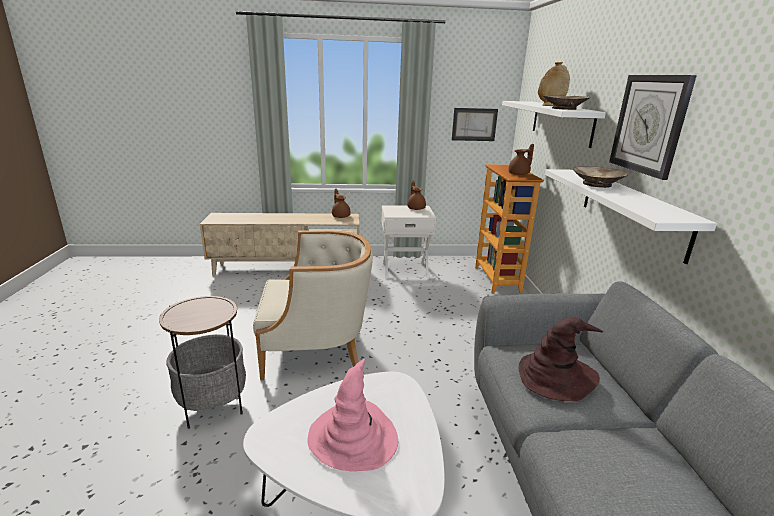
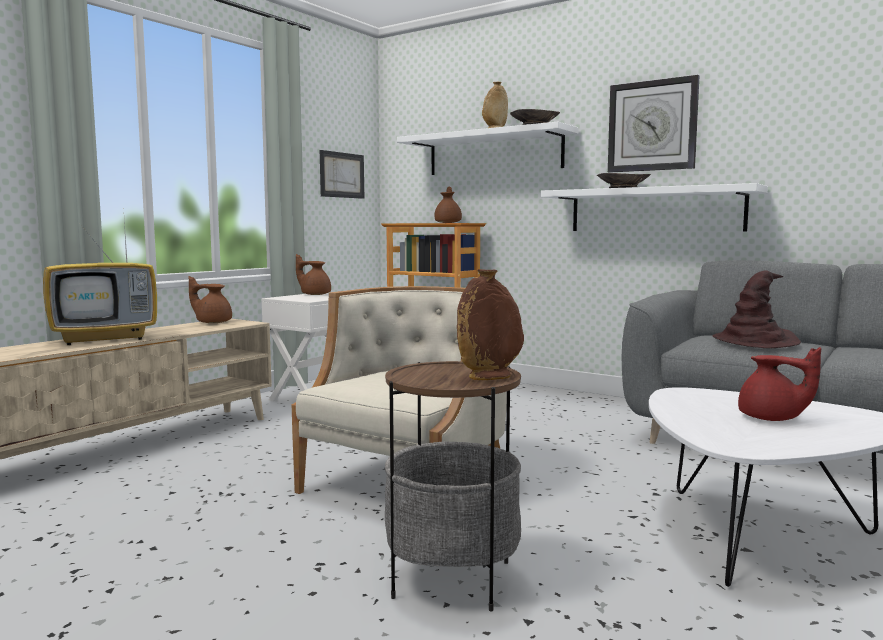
camera: 50 degrees left, 15 degrees down
pink hat [307,359,398,471] -> red teapot [738,347,821,421]
none -> television [43,221,157,345]
none -> brown vase [457,269,524,380]

